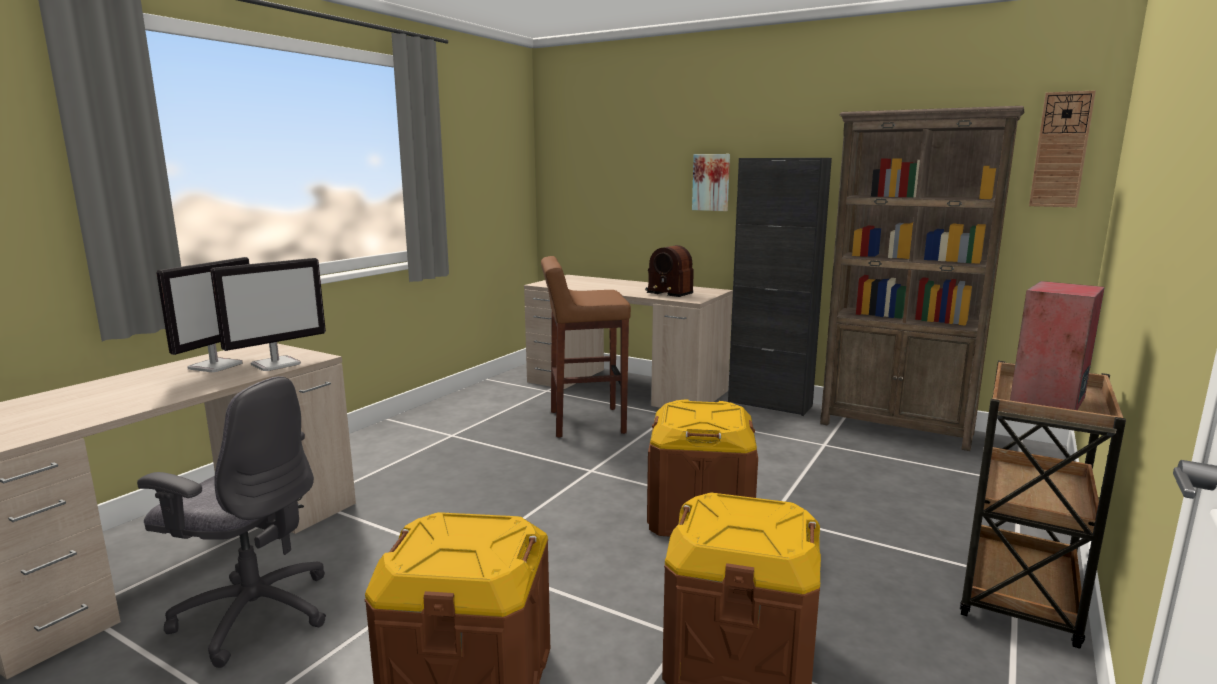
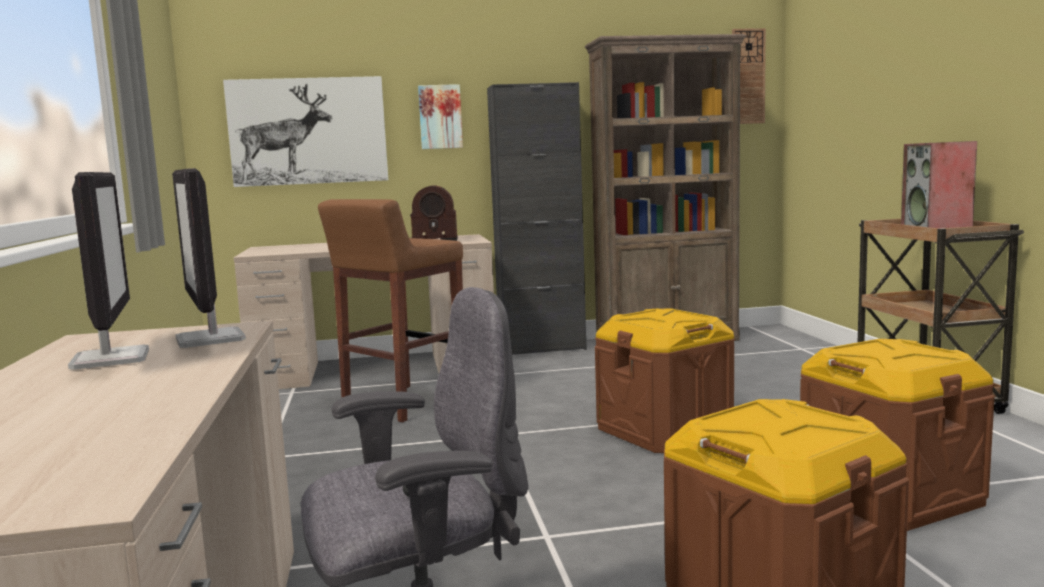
camera: 40 degrees left, 5 degrees down
monitor [210,258,326,371] -> monitor turned 150 degrees clockwise [172,168,246,348]
none -> picture [223,76,388,187]

